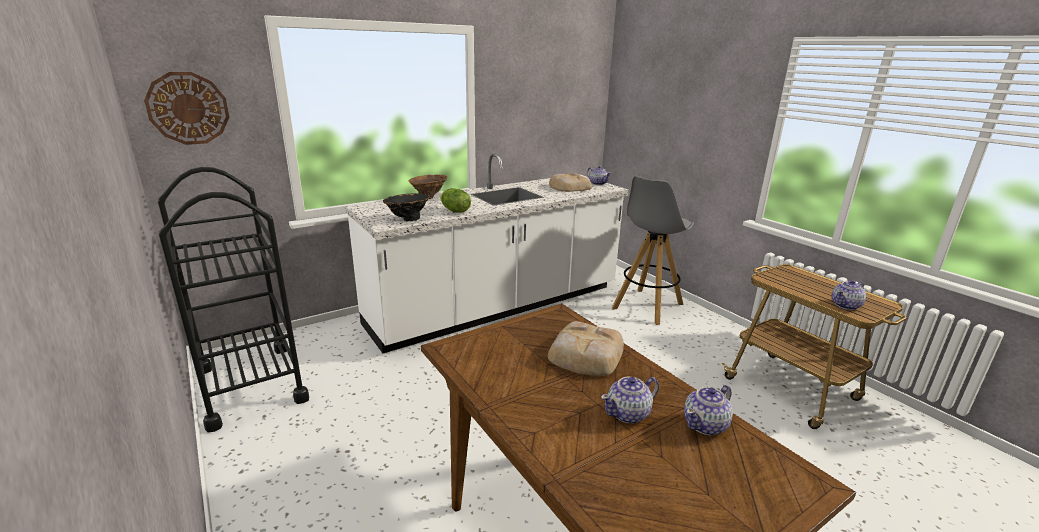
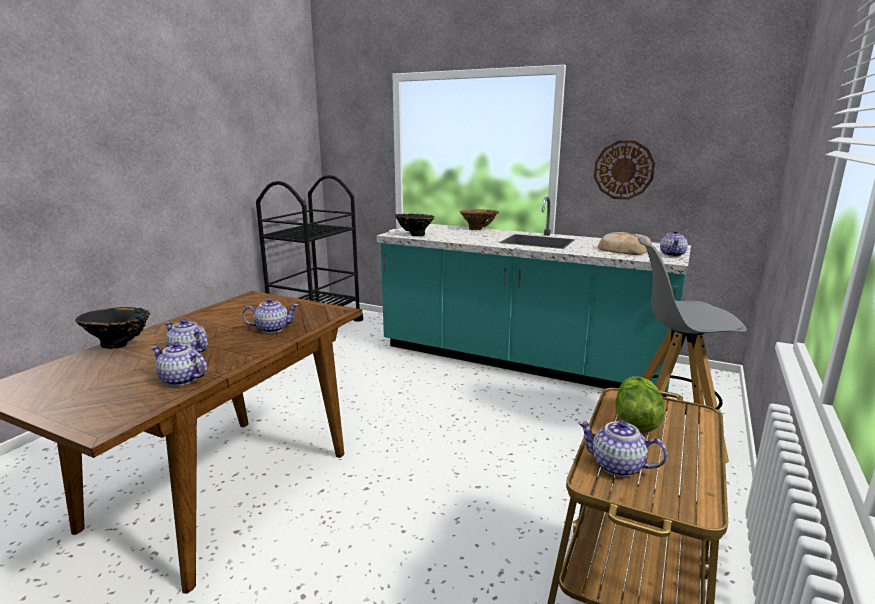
camera: 60 degrees right, 5 degrees down
wall clock [144,72,229,145] -> wall clock moved to [594,140,655,200]
white counter [345,154,629,353] -> turquoise counter [376,197,691,397]
lettuce [440,188,471,213] -> lettuce moved to [616,377,665,433]
bread [548,321,624,376] -> teapot [242,298,298,333]
none -> black vase [75,307,150,349]

